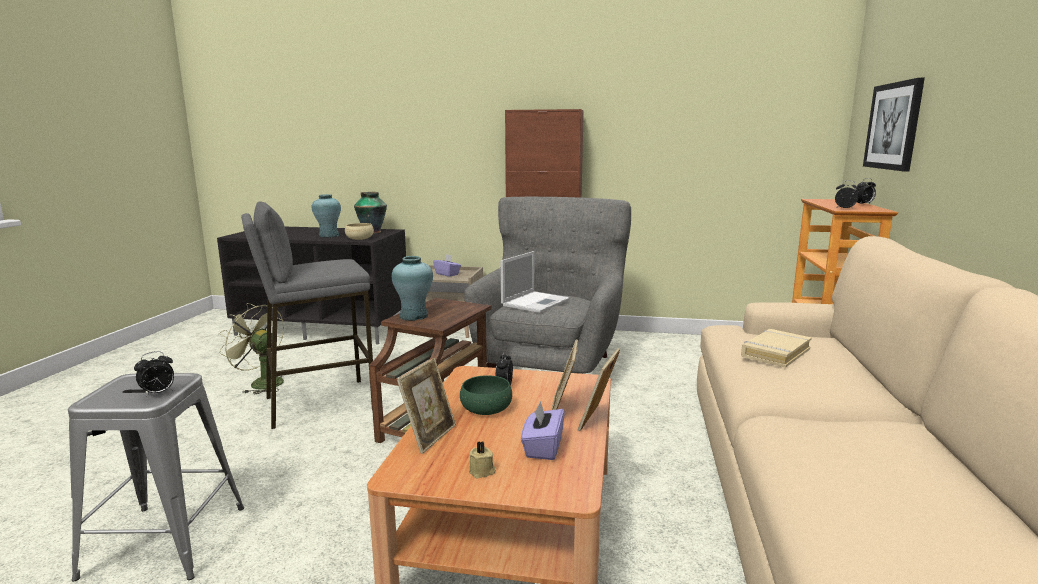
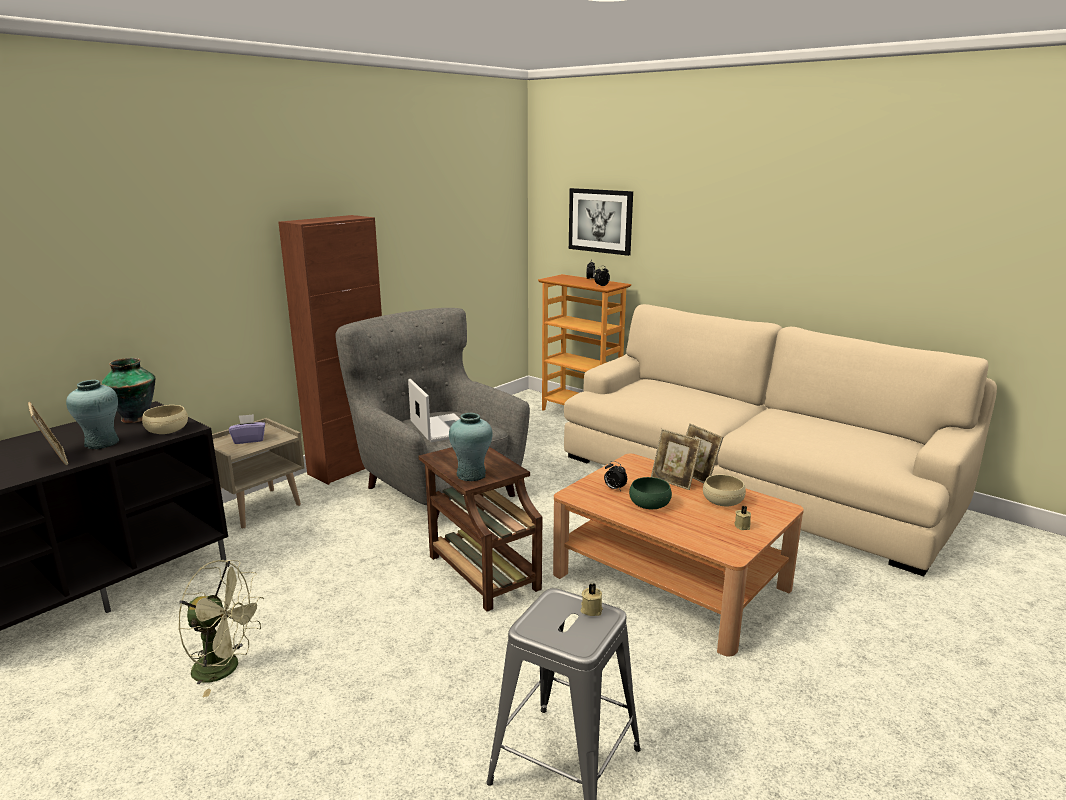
camera: 60 degrees left, 5 degrees up
alarm clock [134,351,174,397] -> beige candle [581,584,603,616]
green fan [219,303,284,394] -> green fan turned 135 degrees counterclockwise [178,560,264,697]
grey stool [241,202,373,429] -> none
picture frame [397,358,456,454] -> picture frame moved to [28,402,68,465]
purple tissue box [521,401,565,460] -> beige bowl [703,474,746,506]
beige book [741,329,812,368] -> none

